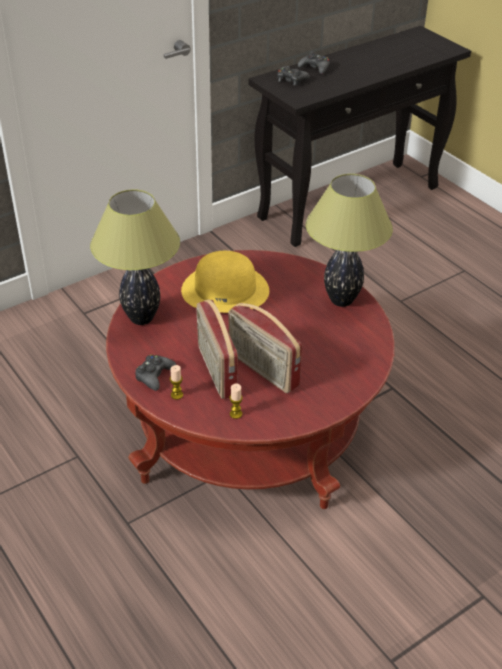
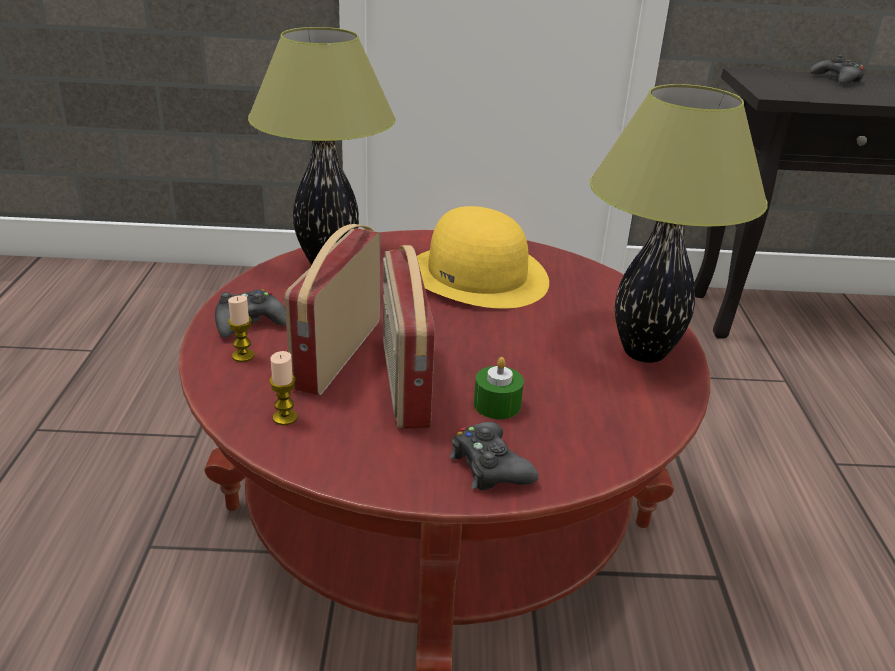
camera: 35 degrees right, 10 degrees down
black game controller [277,66,310,85] -> black game controller moved to [450,422,539,490]
none -> green candle [474,357,524,419]

